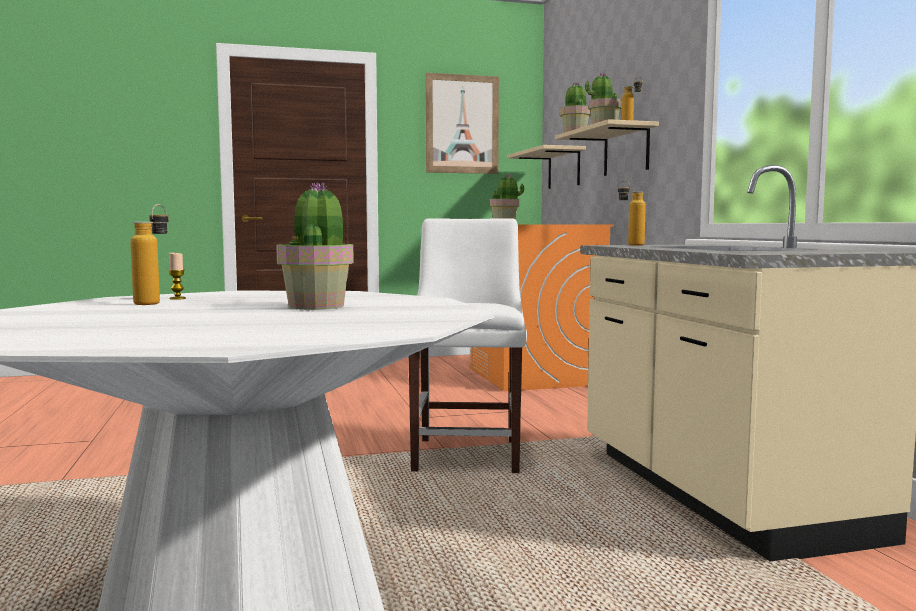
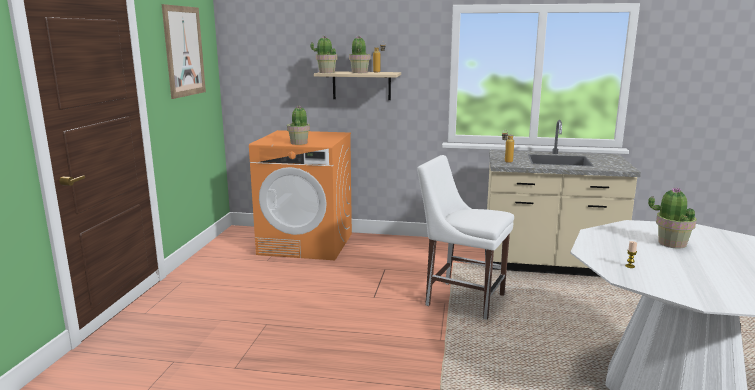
camera: 65 degrees left, 10 degrees up
bottle [130,204,169,305] -> none
beige shelf [507,145,586,189] -> none

